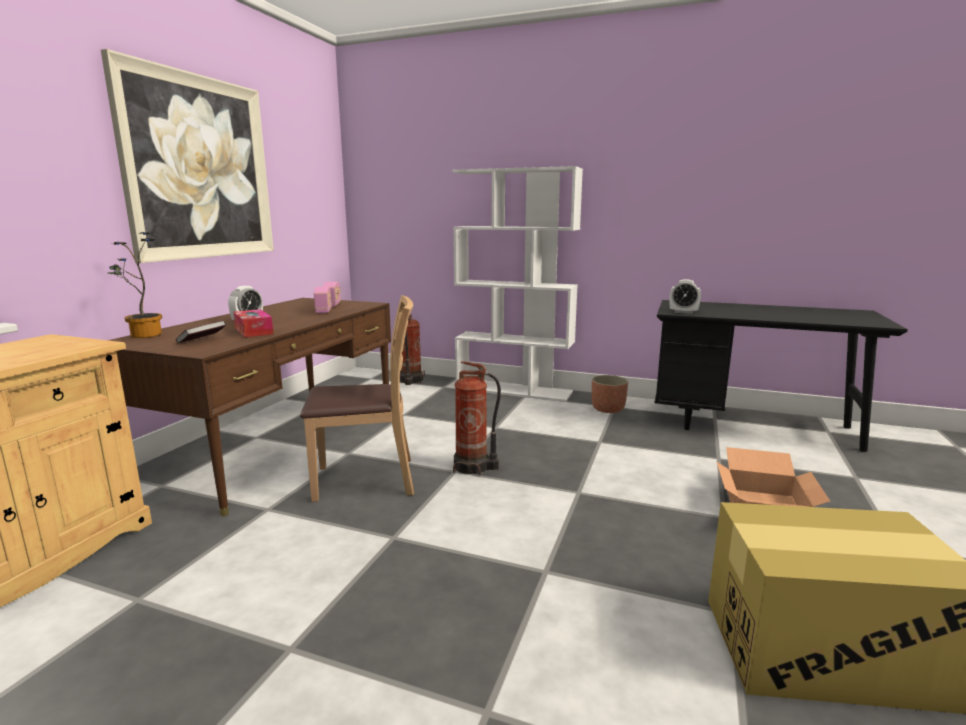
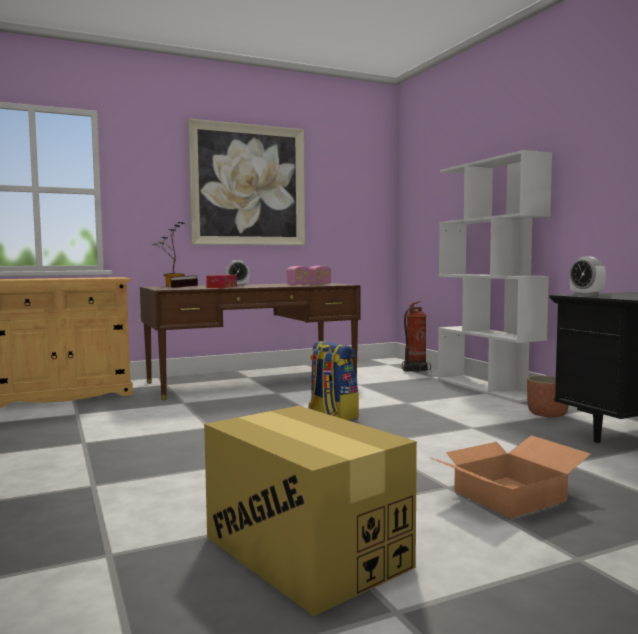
camera: 45 degrees right, 10 degrees down
brown chair [300,295,414,502] -> none
fire extinguisher [453,361,501,475] -> backpack [308,341,359,420]

